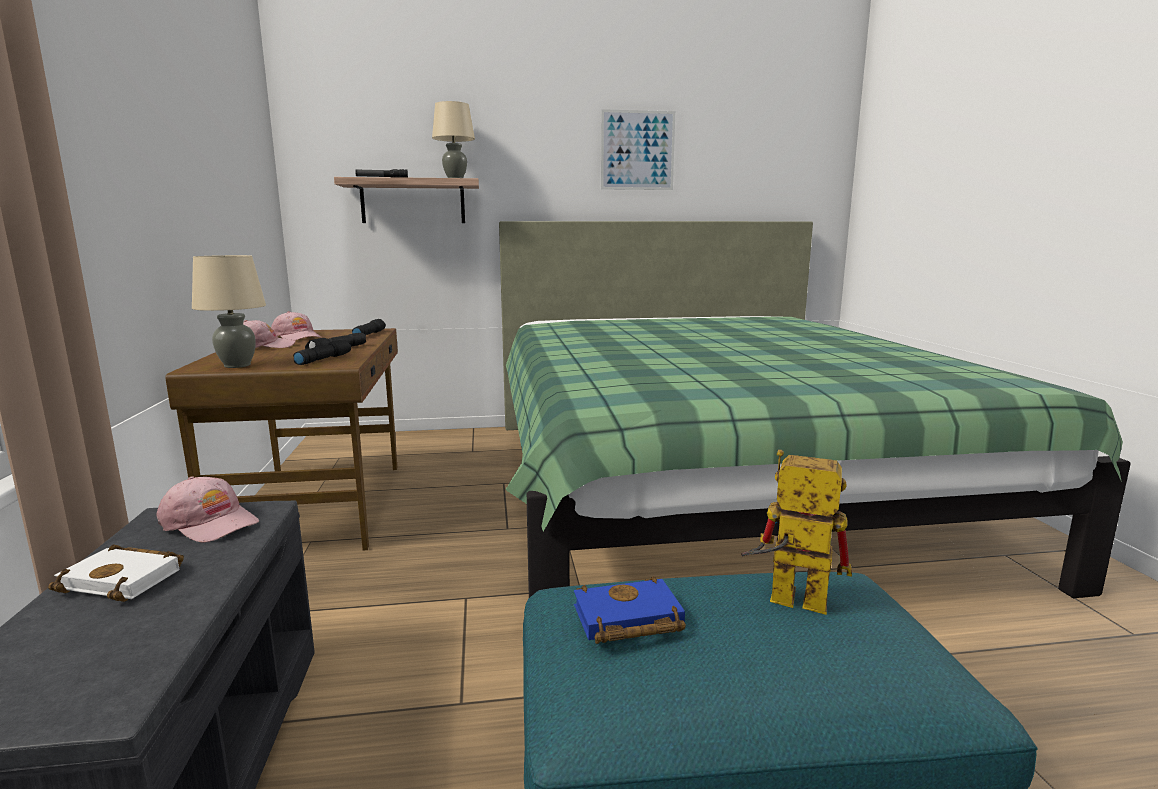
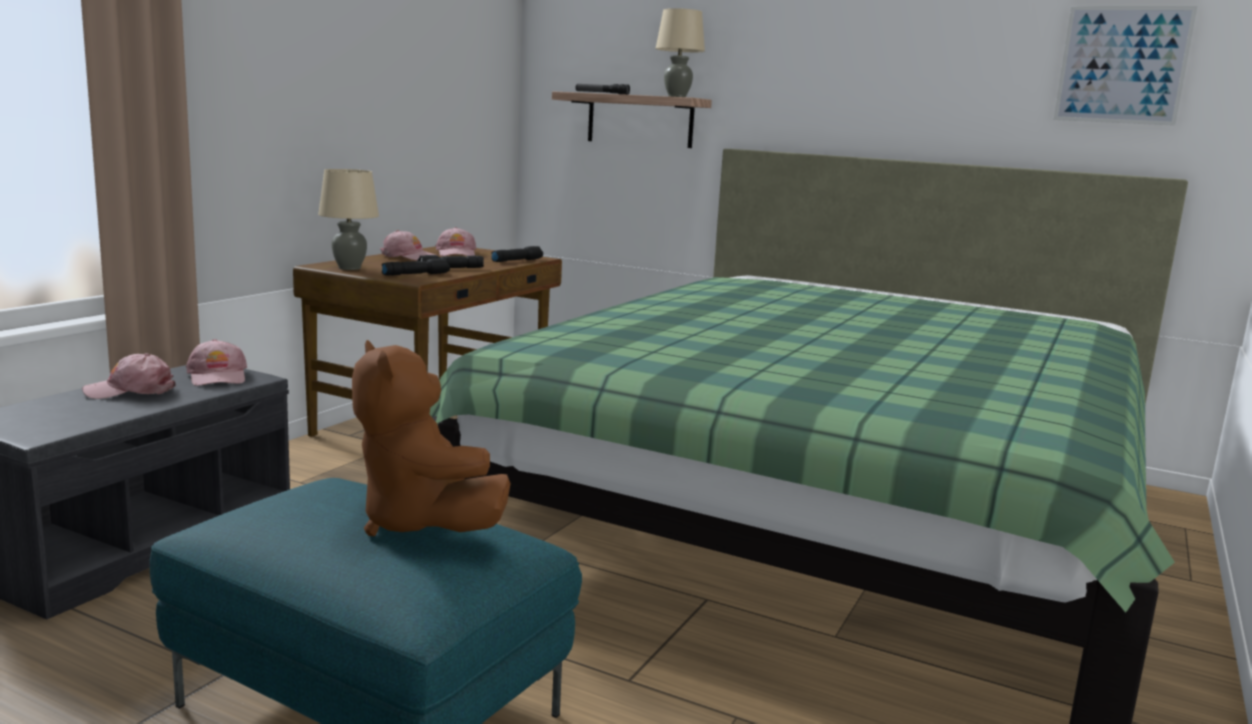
camera: 35 degrees right, 0 degrees up
white book [48,544,184,602] -> pink cap [82,353,176,399]
blue book [574,576,686,644] -> none
picture [601,109,675,190] -> picture moved to [1054,6,1197,126]
toy robot [741,450,852,615] -> brown plush toy [352,340,511,536]

